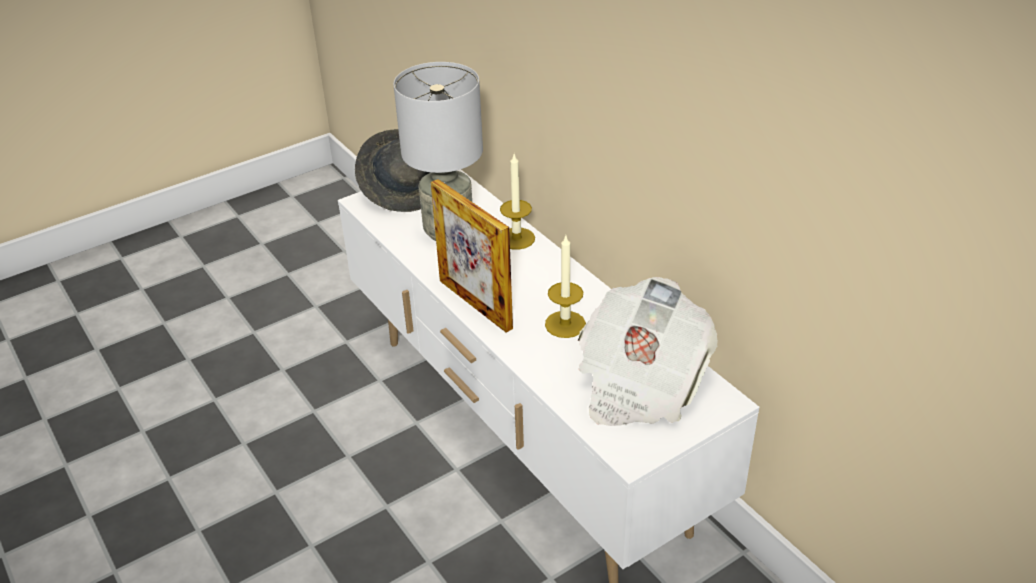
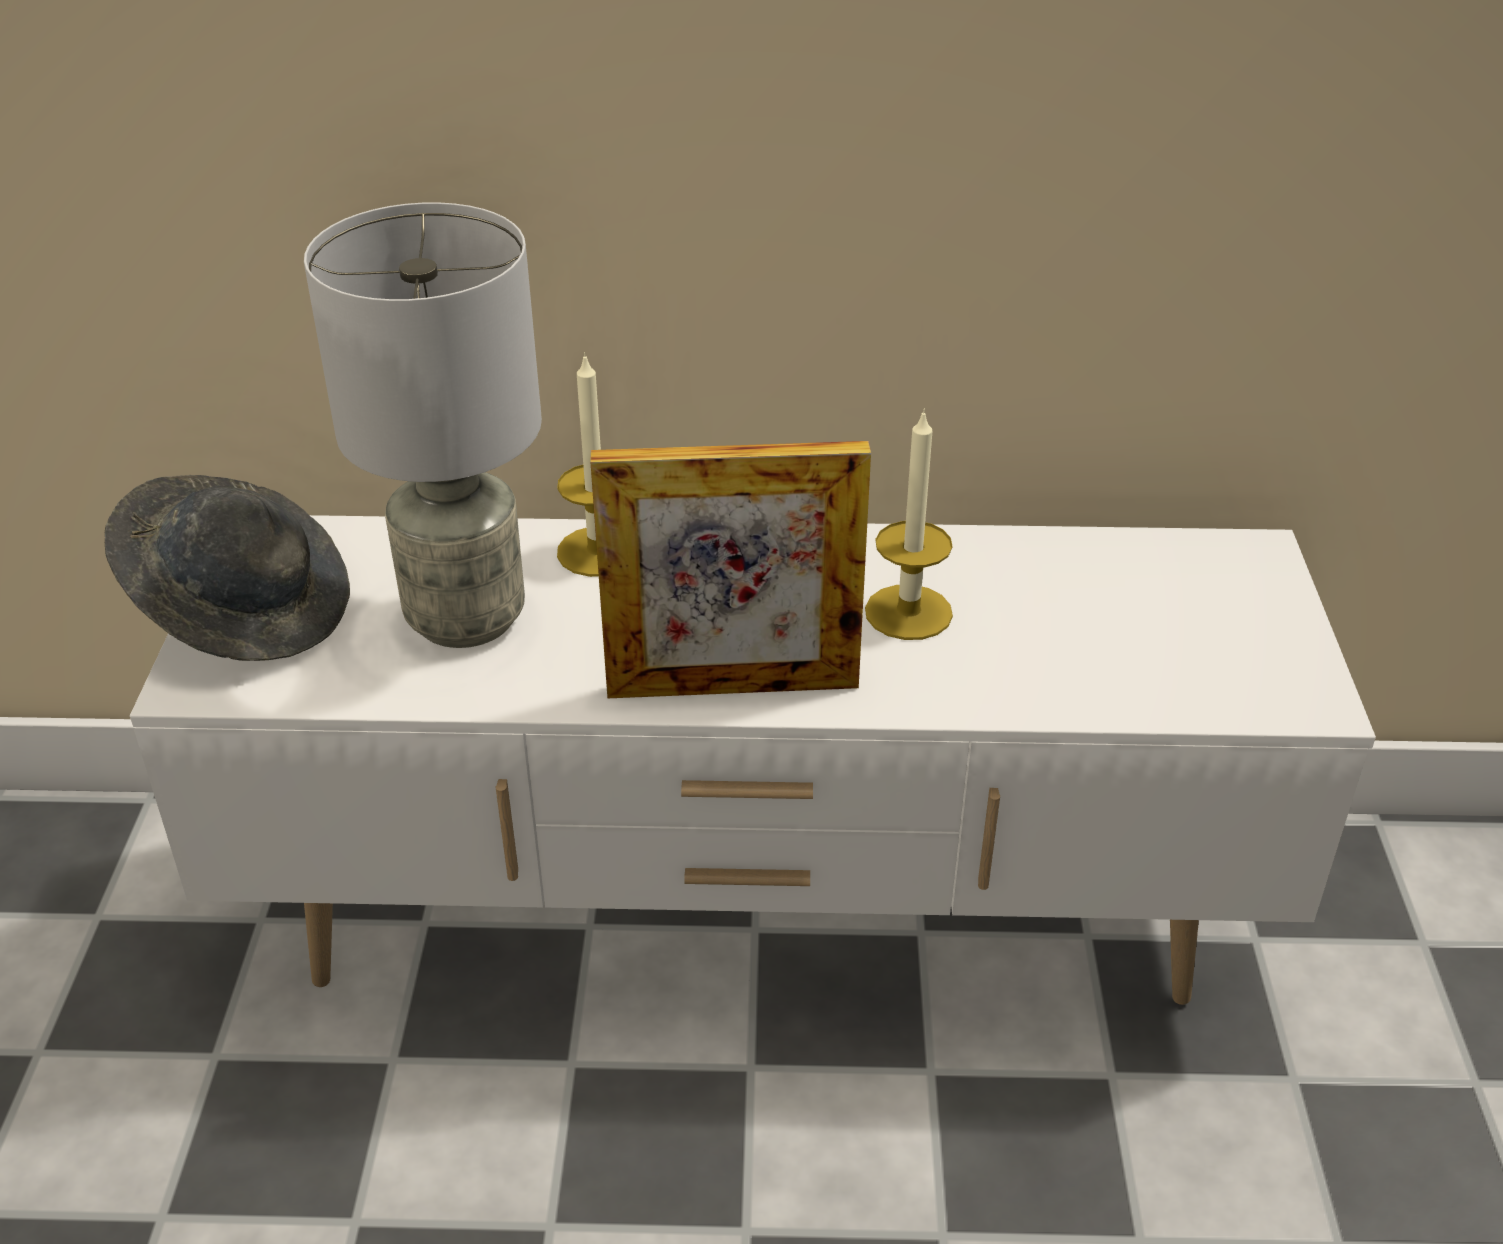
camera: 55 degrees left, 0 degrees up
newspaper [578,277,718,426] -> none

